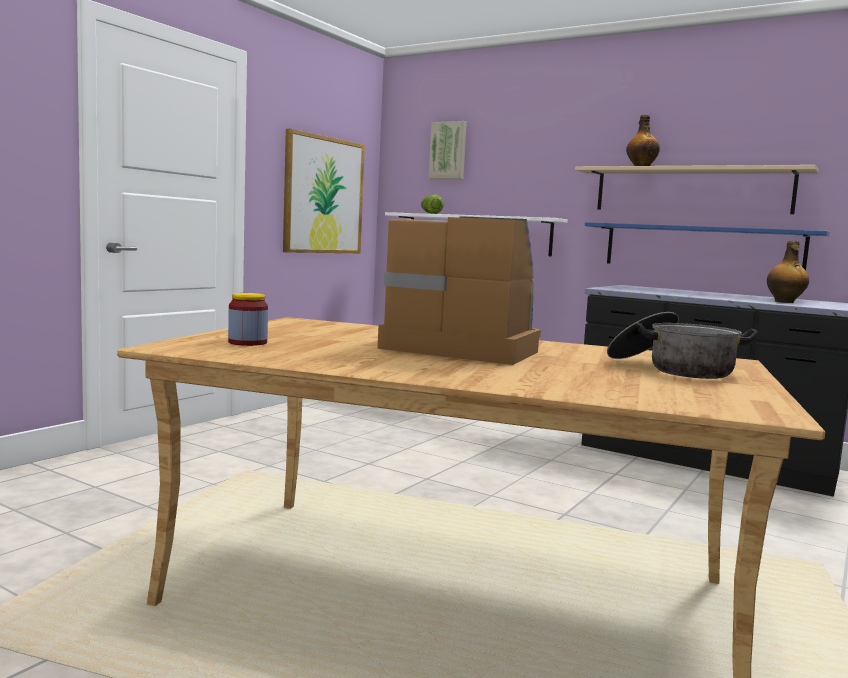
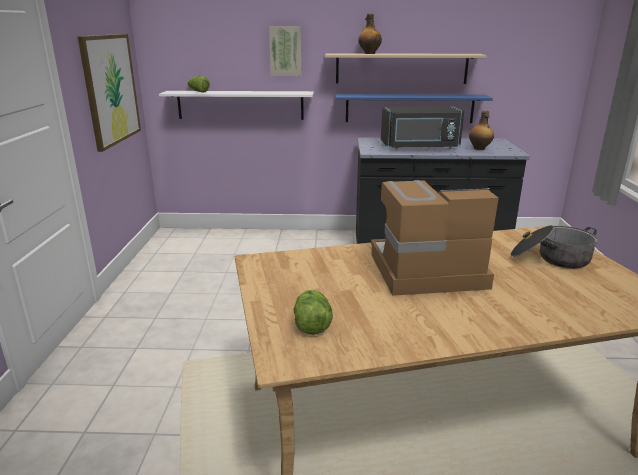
camera: 30 degrees left, 15 degrees up
jar [228,293,268,346] -> lettuce [293,289,333,335]
picture [429,121,467,179] -> picture moved to [269,27,302,76]
none -> black microwave [381,106,464,149]

